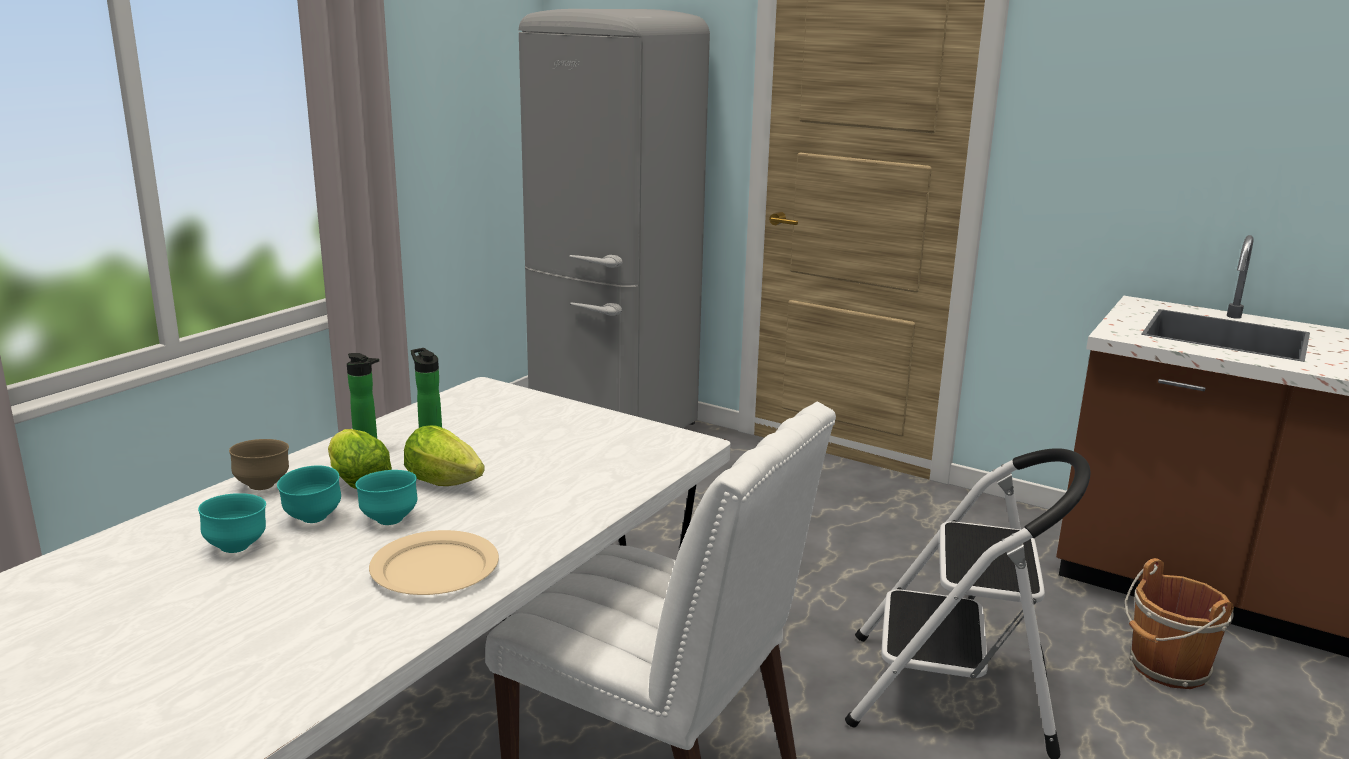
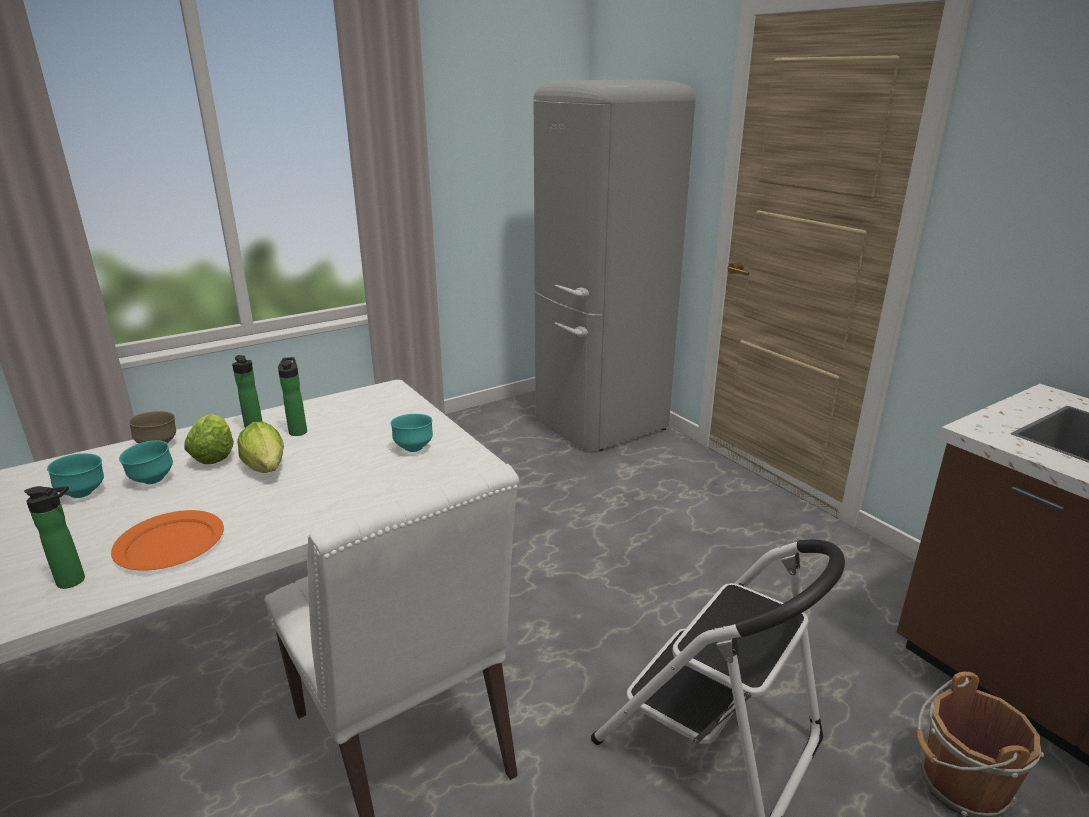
camera: 25 degrees right, 5 degrees up
turquoise bowl [355,470,417,525] -> turquoise bowl moved to [390,414,433,452]
beige plate [369,530,499,595] -> orange plate [111,510,224,571]
none -> bottle [24,486,85,589]

